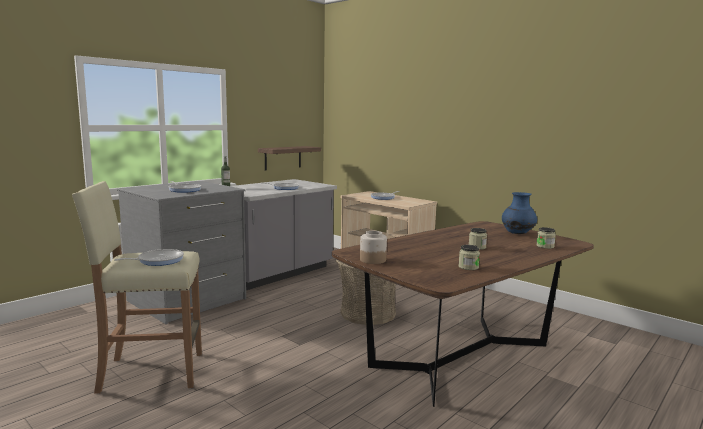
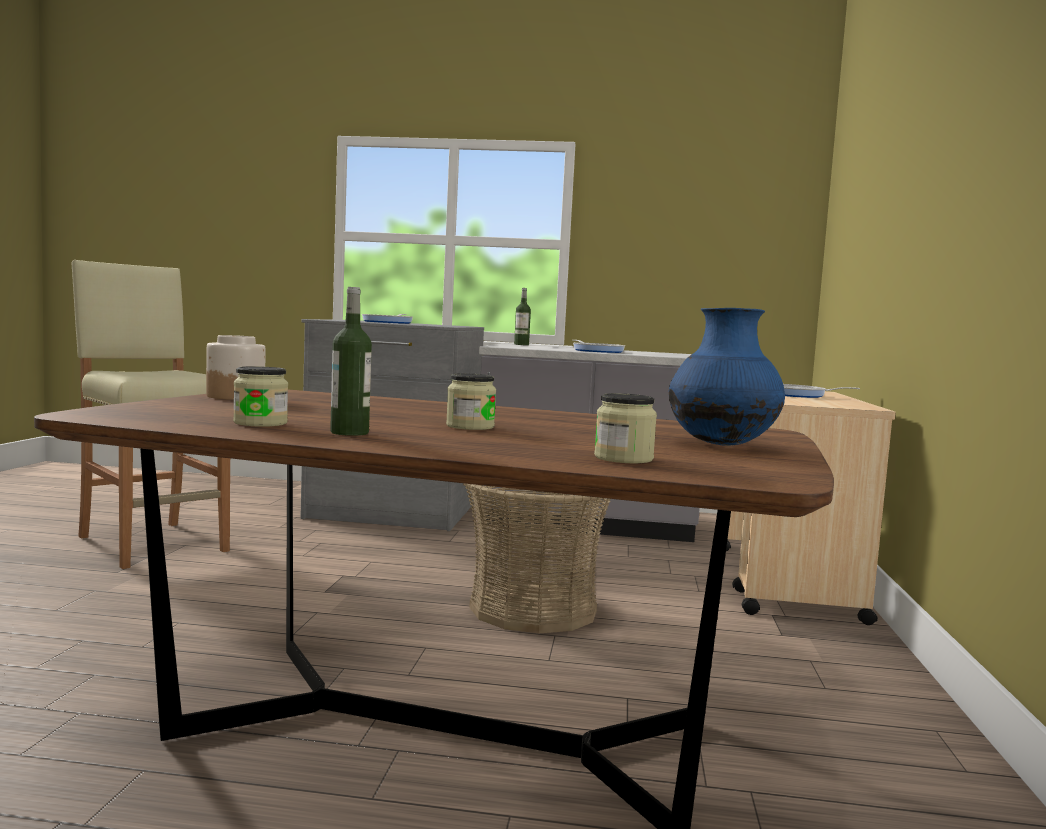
camera: 55 degrees right, 5 degrees down
frying pan [114,249,184,266] -> none
shelf [258,146,321,171] -> none
none -> bottle [330,287,372,436]

